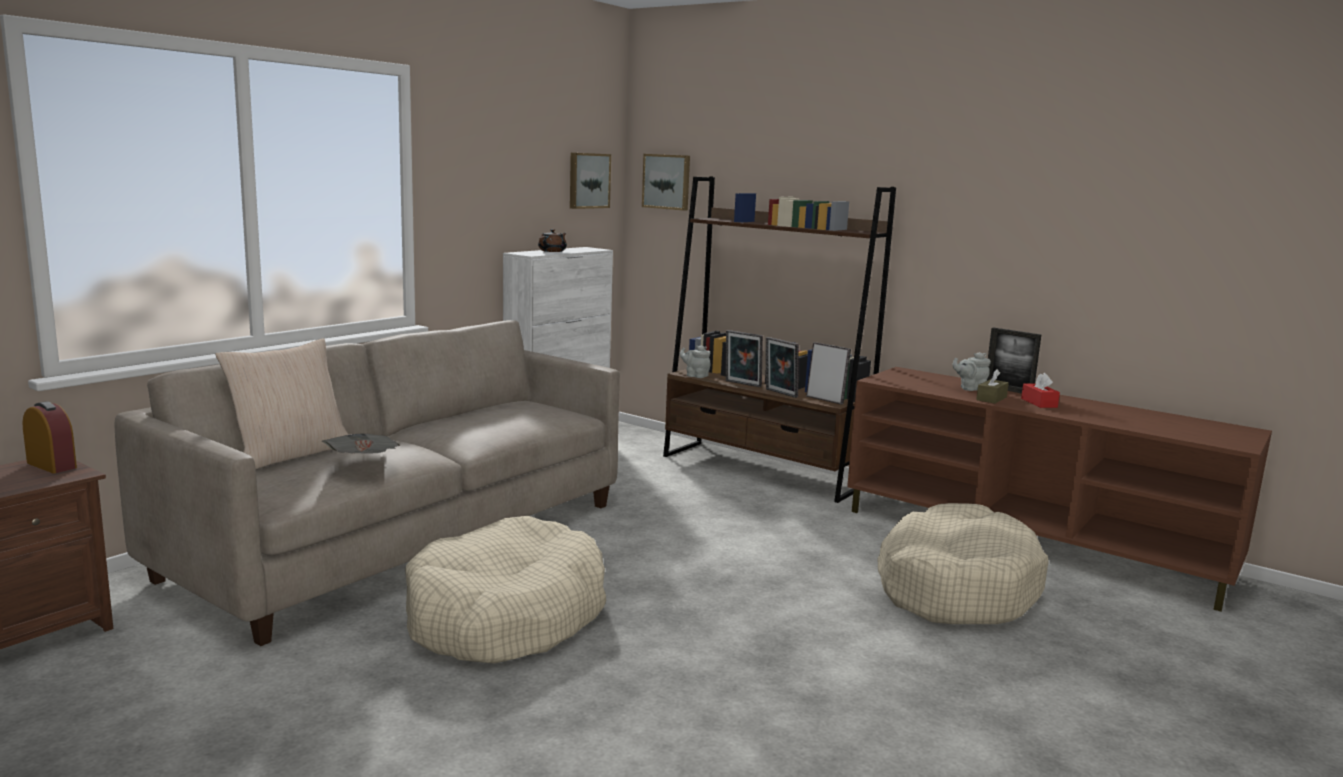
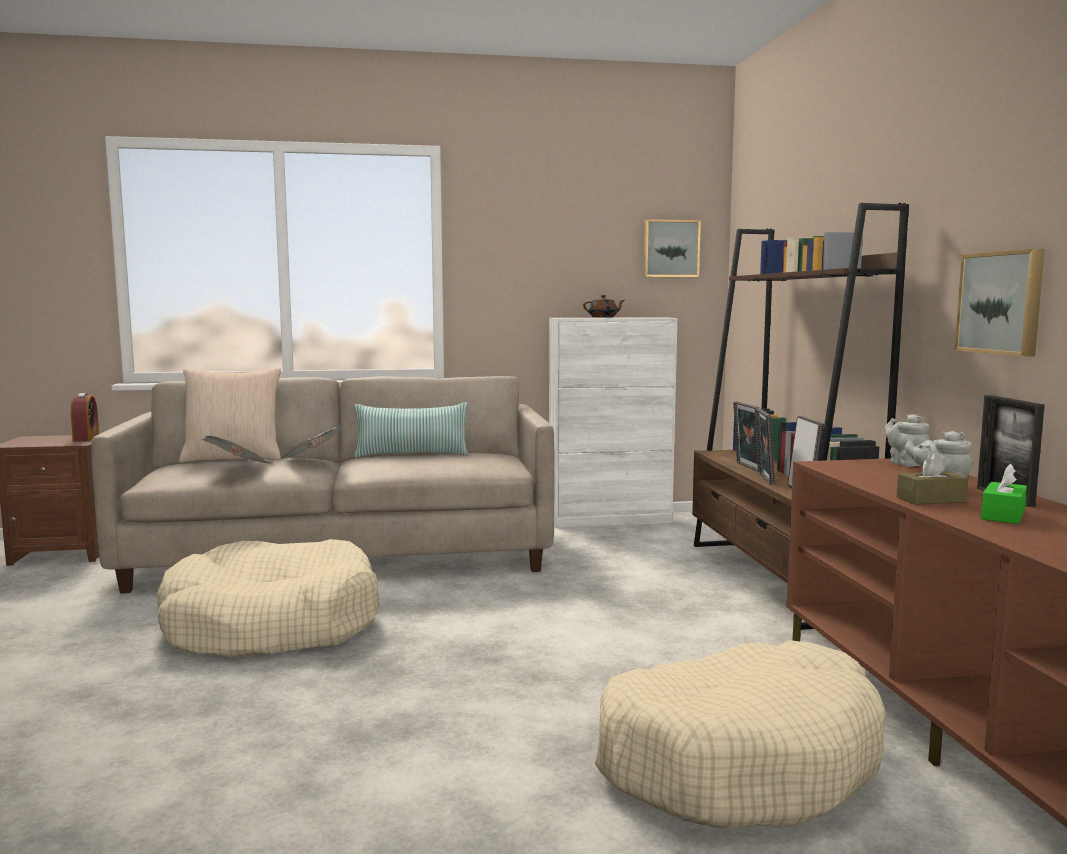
camera: 45 degrees right, 5 degrees down
picture [642,154,690,211] -> picture moved to [955,249,1045,357]
grey teapot [679,345,711,378] -> grey teapot moved to [885,414,930,467]
red tissue box [1021,373,1060,408] -> green tissue box [981,464,1027,524]
none -> newspaper [280,426,342,459]
none -> pillow [354,402,468,458]

